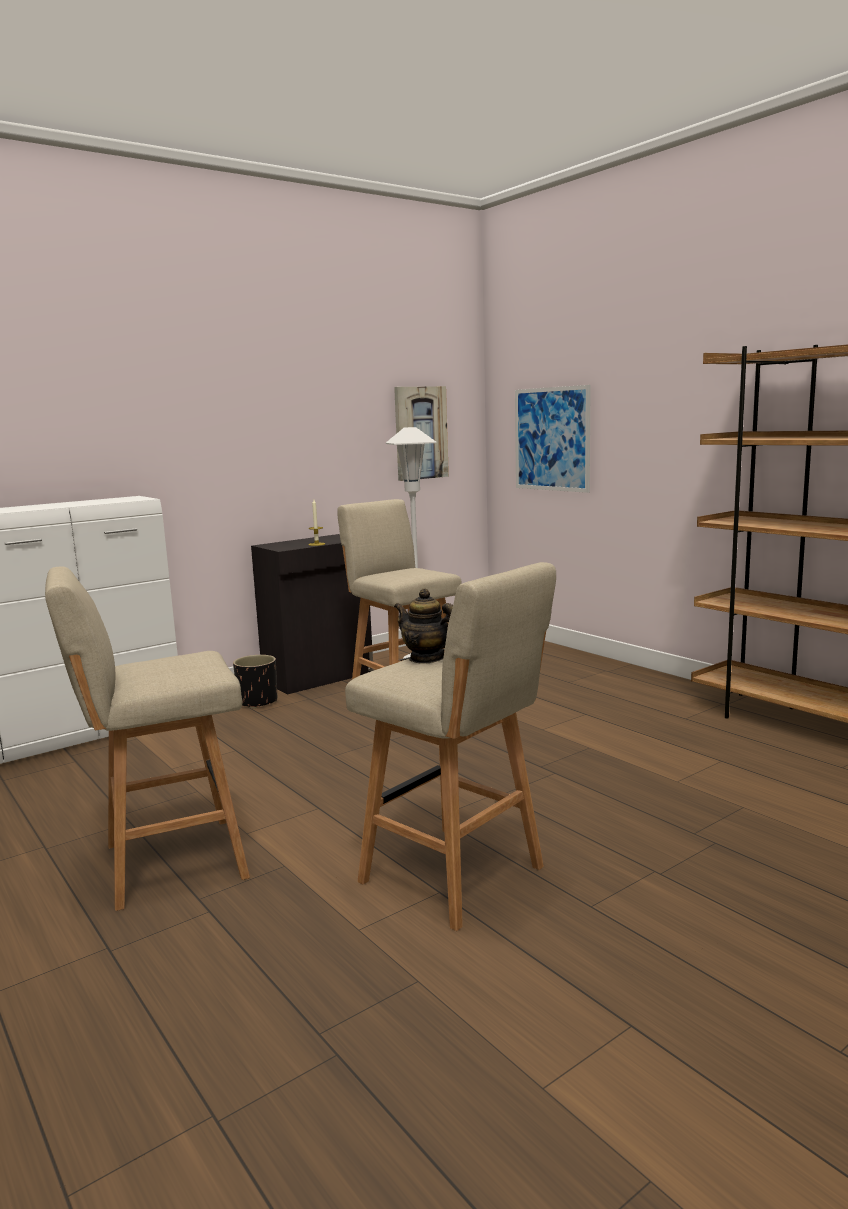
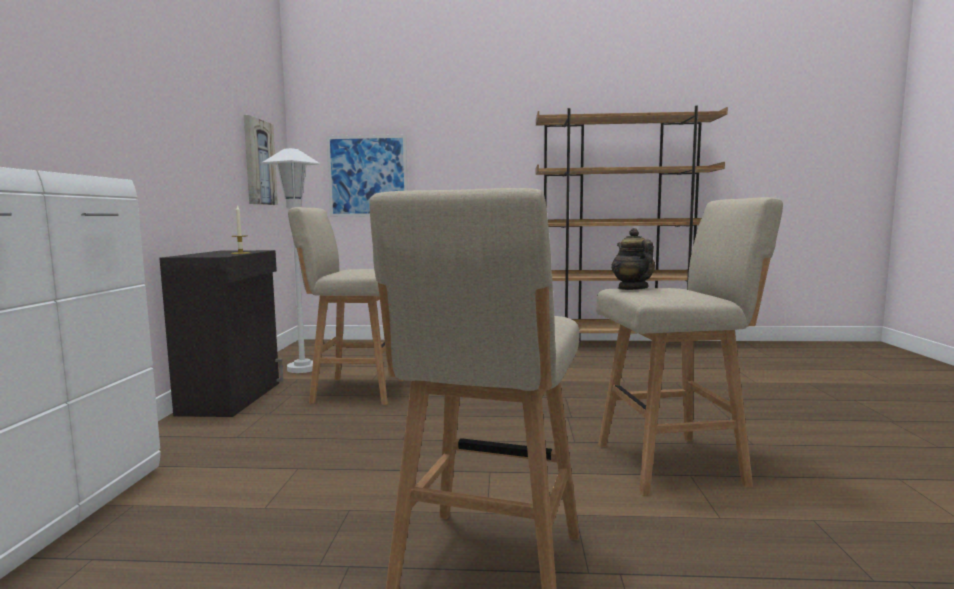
camera: 50 degrees left, 5 degrees down
black planter [233,655,277,709] -> none
teapot [394,588,453,664] -> teapot turned 90 degrees clockwise [612,228,655,290]

